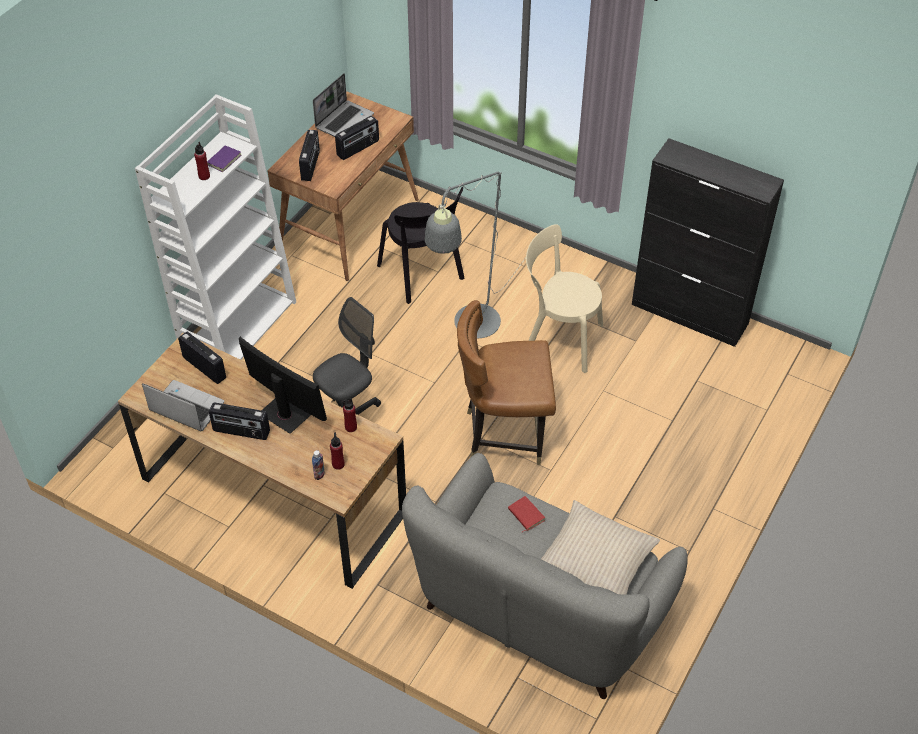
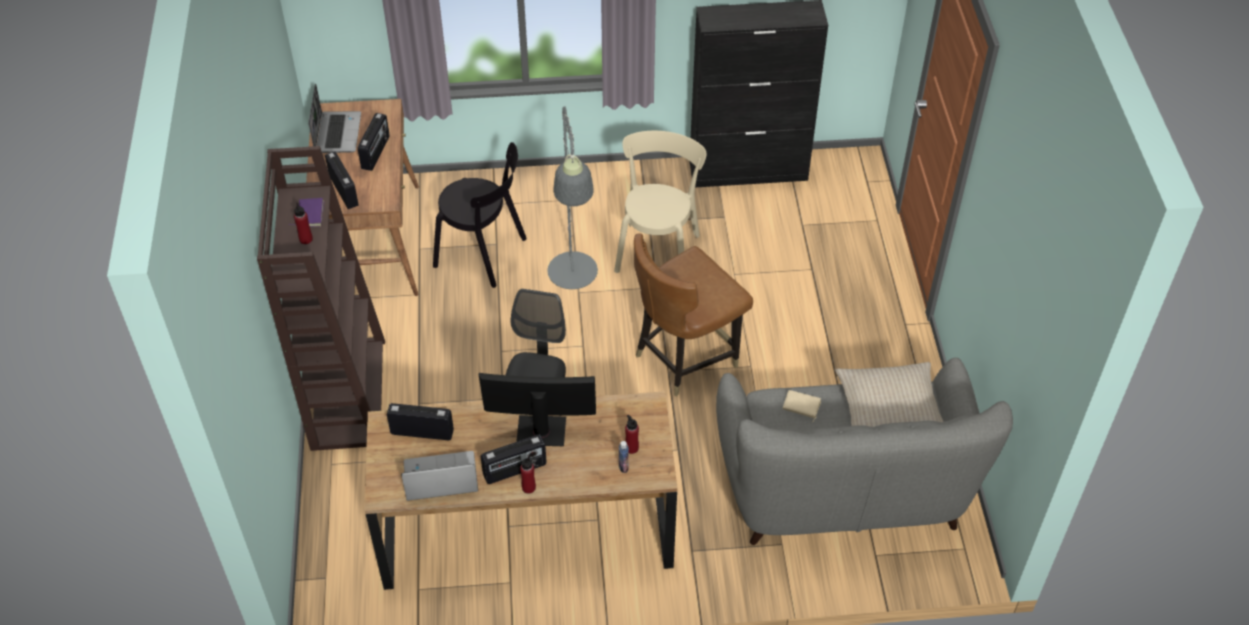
camera: 35 degrees left, 0 degrees up
white bookcase [135,94,296,360] -> brown bookcase [257,146,385,451]
red bottle [342,398,357,432] -> red bottle moved to [520,456,536,494]
red book [508,496,545,533] -> beige book [783,390,821,423]
beige chair [526,224,603,373] -> beige chair turned 120 degrees clockwise [614,131,707,273]

